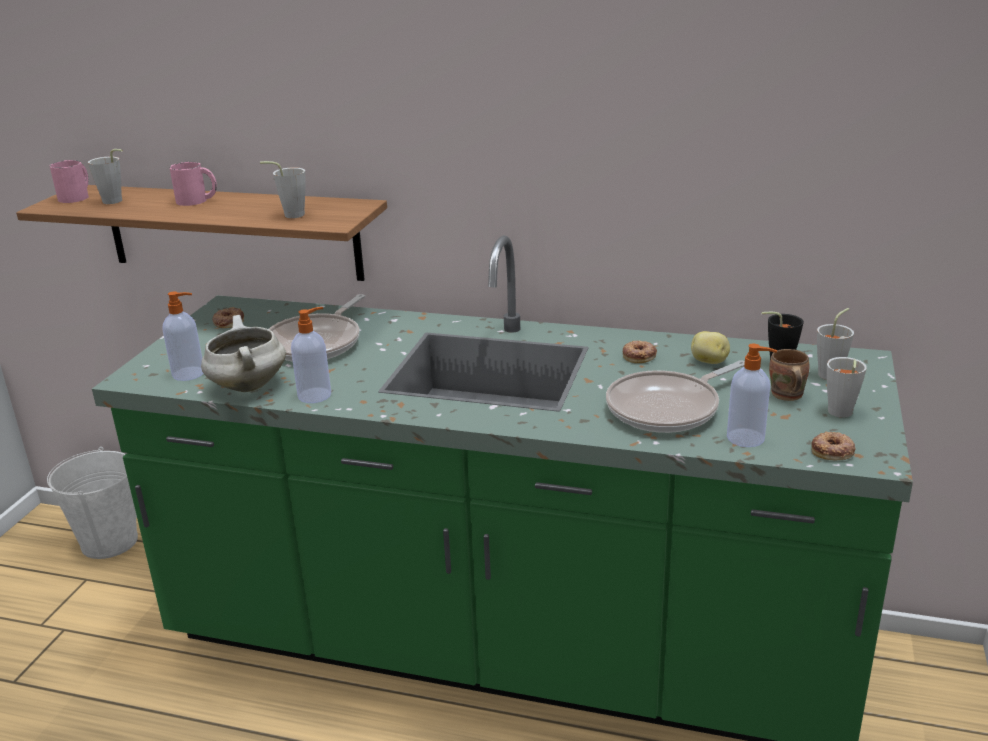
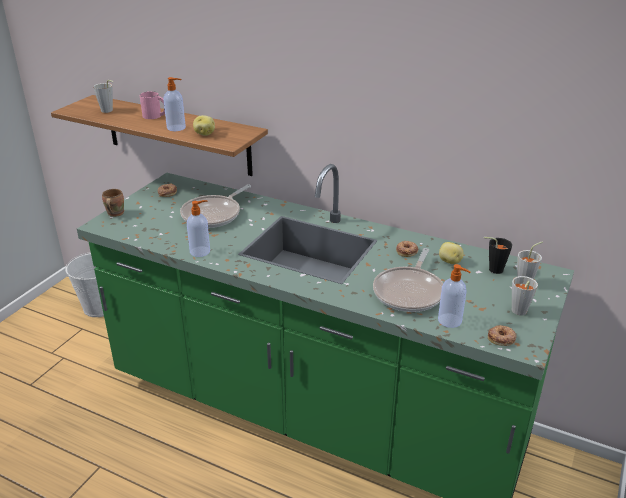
camera: 10 degrees right, 5 degrees up
pink mug [50,160,89,203] -> none
soap dispenser [162,291,204,381] -> soap dispenser moved to [163,77,186,131]
white cooking pot [201,315,286,392] -> none
grey cup [260,161,306,218] -> potato [193,115,215,136]
frying pan [606,360,745,433] -> frying pan turned 45 degrees counterclockwise [373,248,443,312]
brown mug [769,349,809,401] -> brown mug moved to [102,189,124,217]

